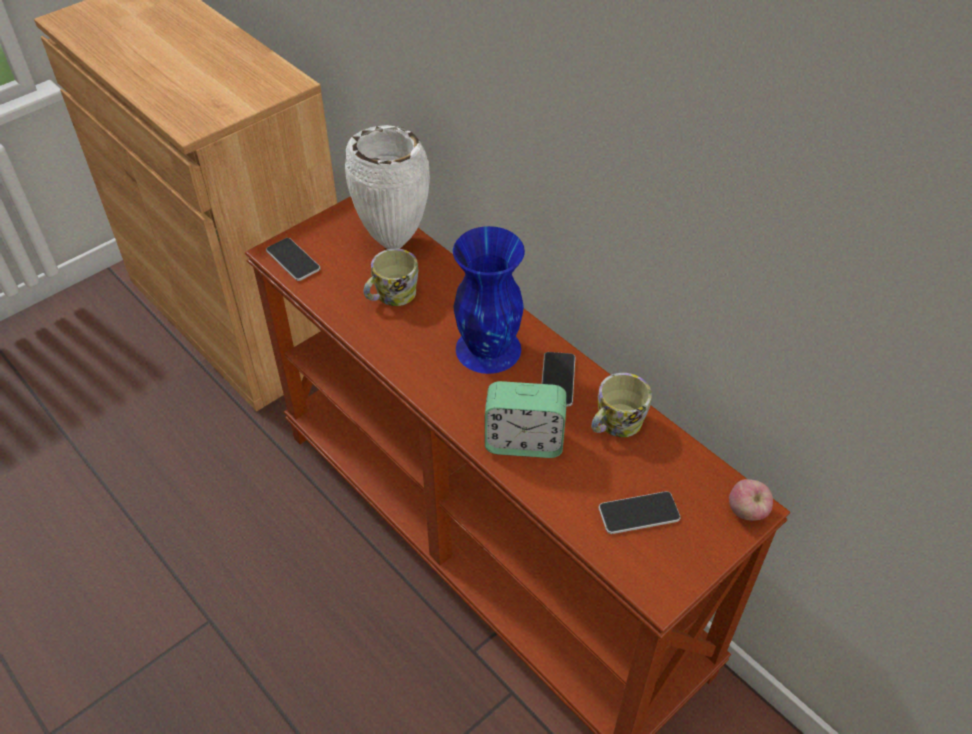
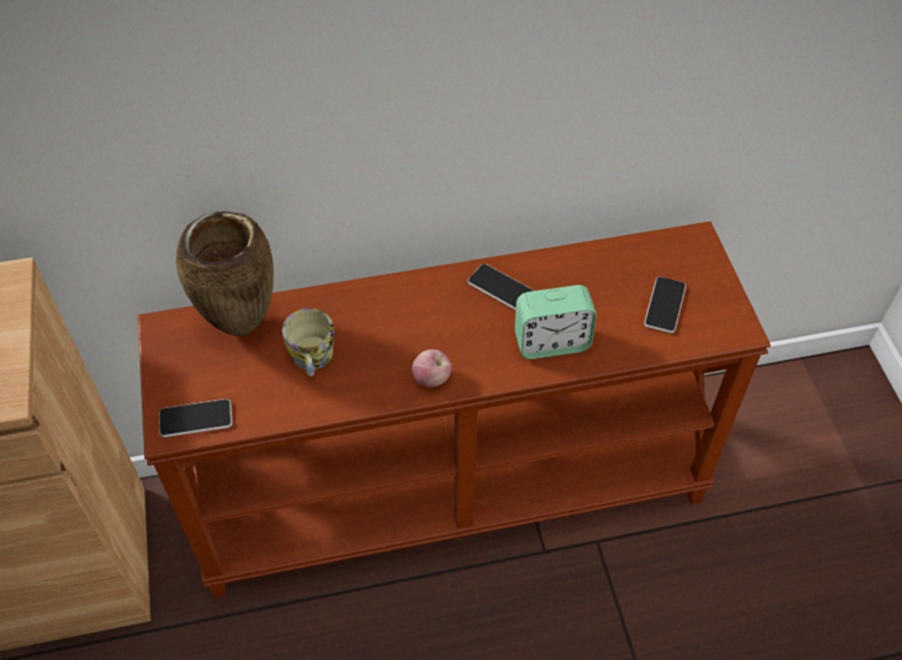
camera: 60 degrees left, 5 degrees up
white vase [345,125,430,249] -> brown vase [176,211,274,336]
blue vase [453,226,525,374] -> none
alarm clock [485,381,566,458] -> alarm clock turned 45 degrees clockwise [515,285,597,359]
mug [591,373,652,437] -> none
apple [729,479,773,521] -> apple moved to [412,349,452,387]

